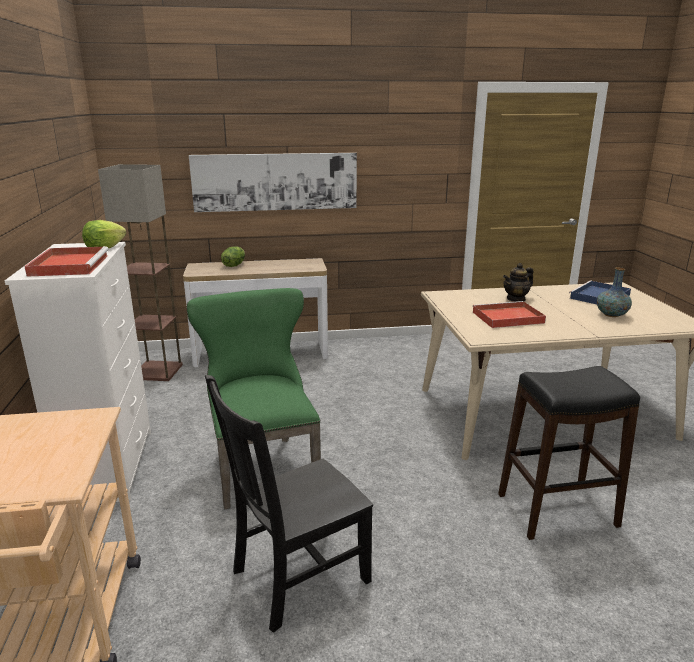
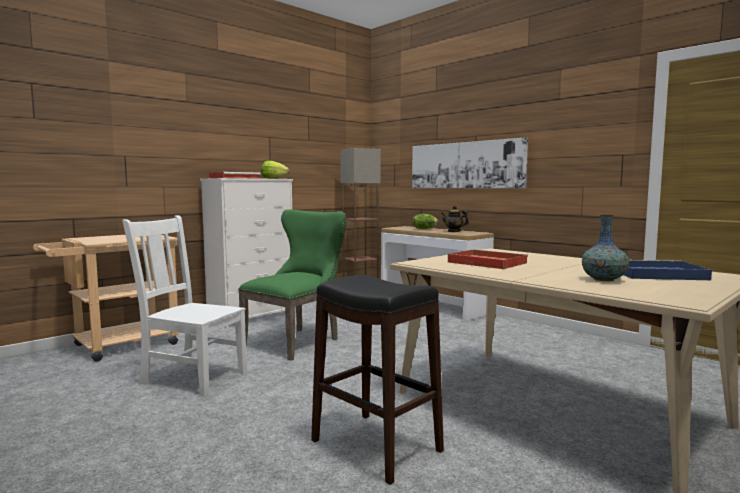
camera: 55 degrees right, 15 degrees down
black chair [205,375,373,633] -> white chair [122,215,247,397]
teapot [503,263,534,302] -> teapot moved to [441,205,469,232]

